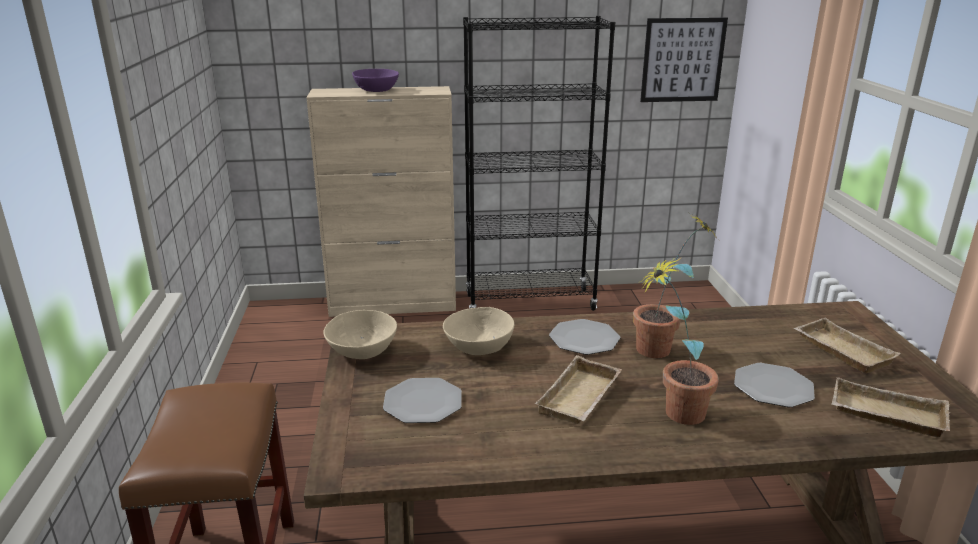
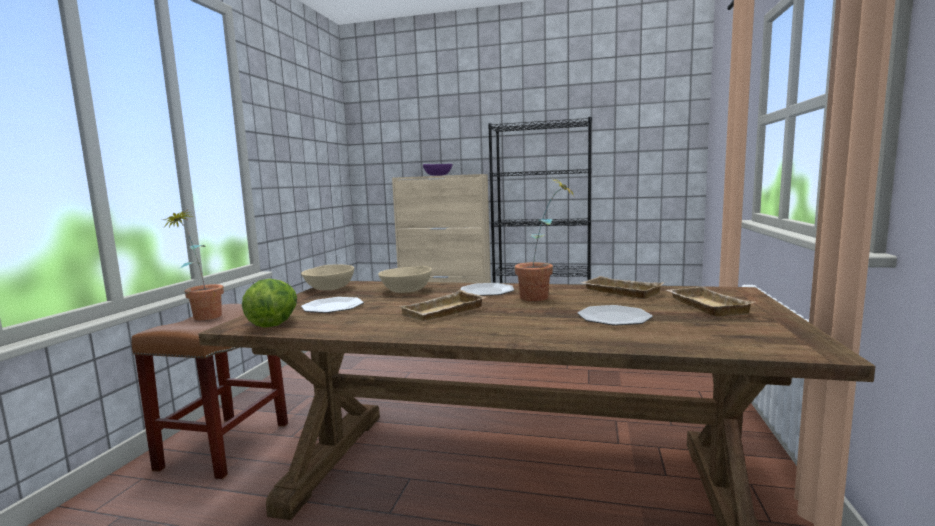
camera: 20 degrees right, 15 degrees down
potted plant [638,258,719,425] -> potted plant moved to [163,209,224,320]
picture [640,17,728,102] -> none
beige tray [832,377,950,437] -> beige tray moved to [581,276,664,299]
none -> lettuce [242,278,297,328]

